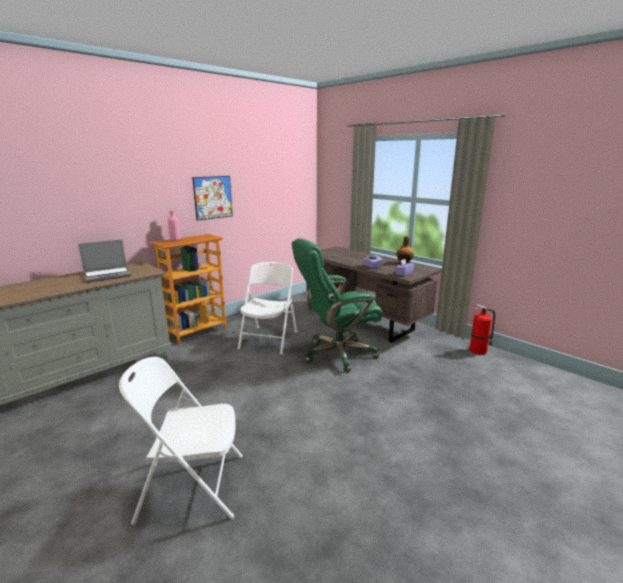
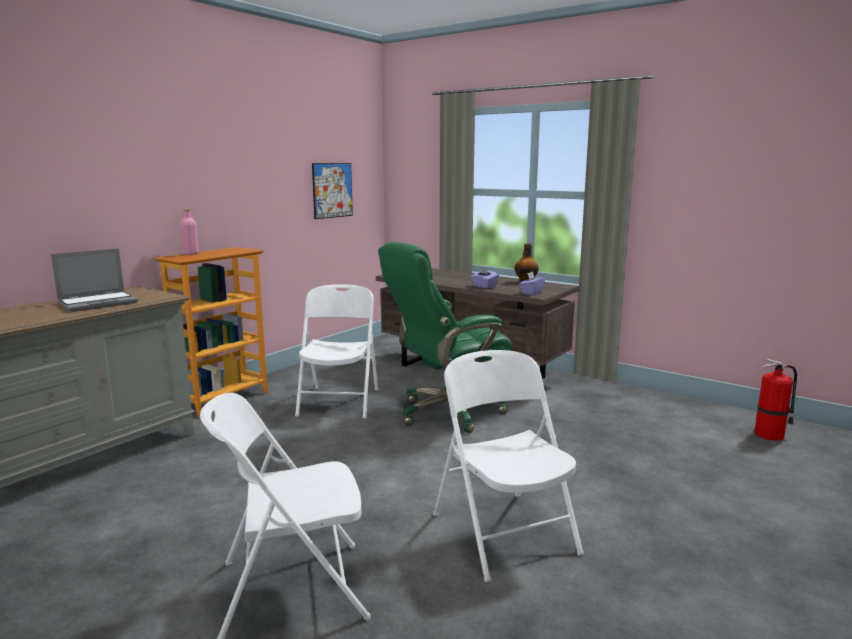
camera: 10 degrees left, 5 degrees down
picture [192,176,233,221] -> picture moved to [312,163,353,219]
fire extinguisher [469,304,495,355] -> fire extinguisher moved to [754,358,797,441]
none -> white chair [433,350,584,582]

